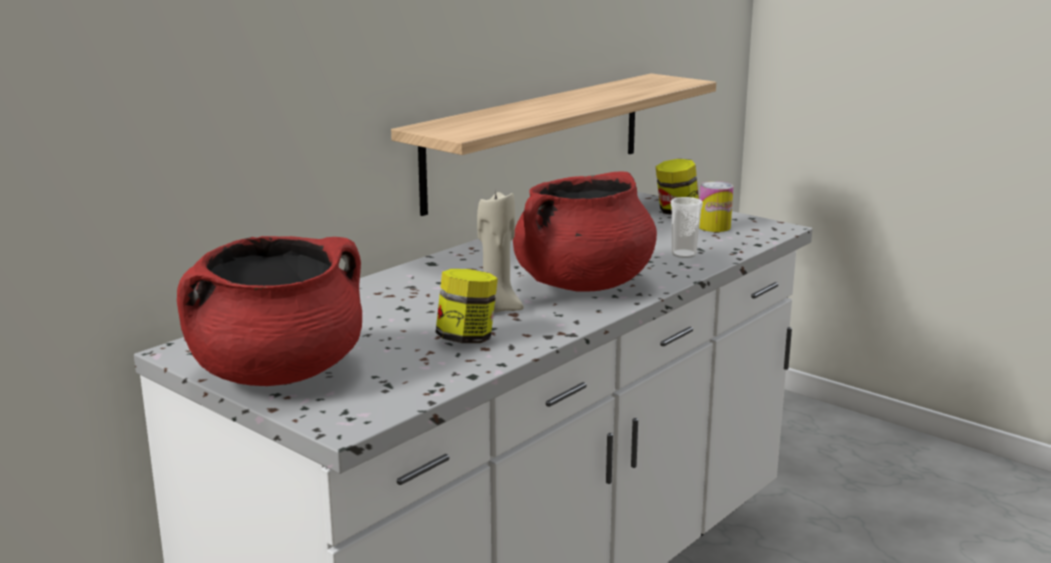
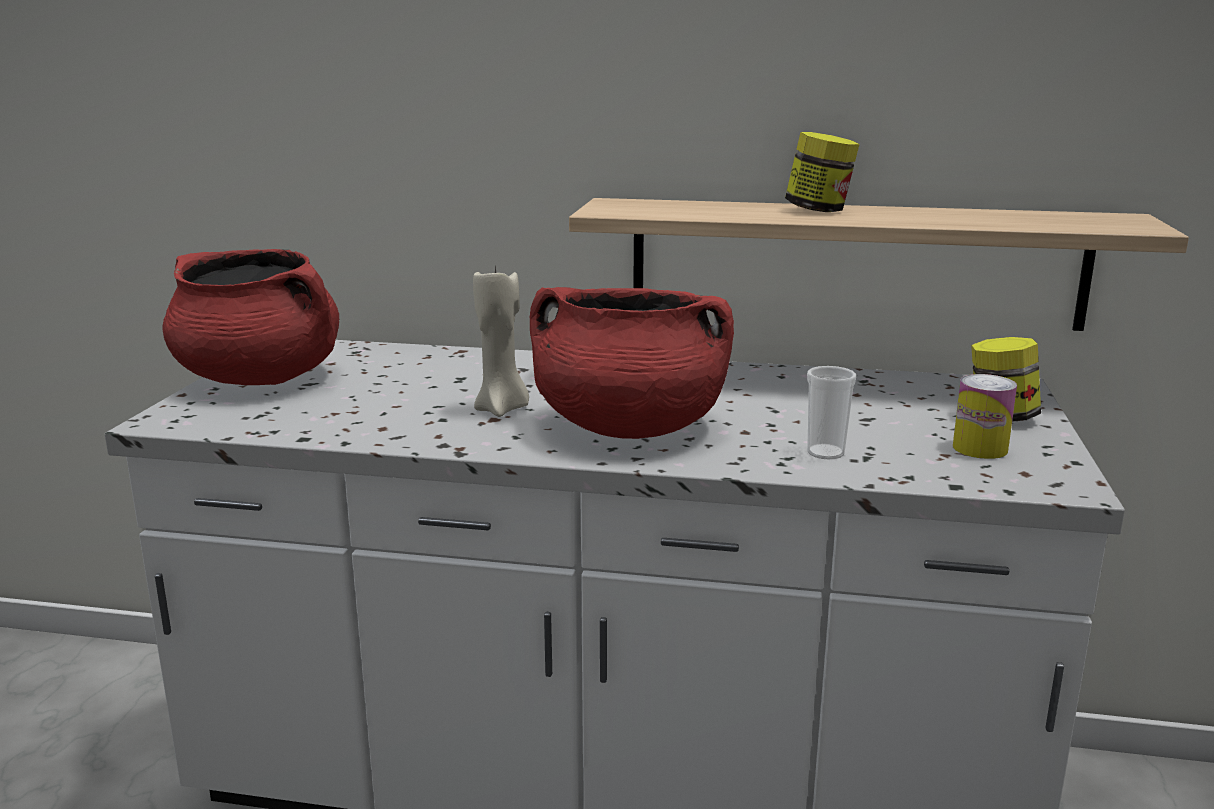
camera: 60 degrees right, 0 degrees up
jar [436,269,498,343] -> jar moved to [785,132,859,212]

